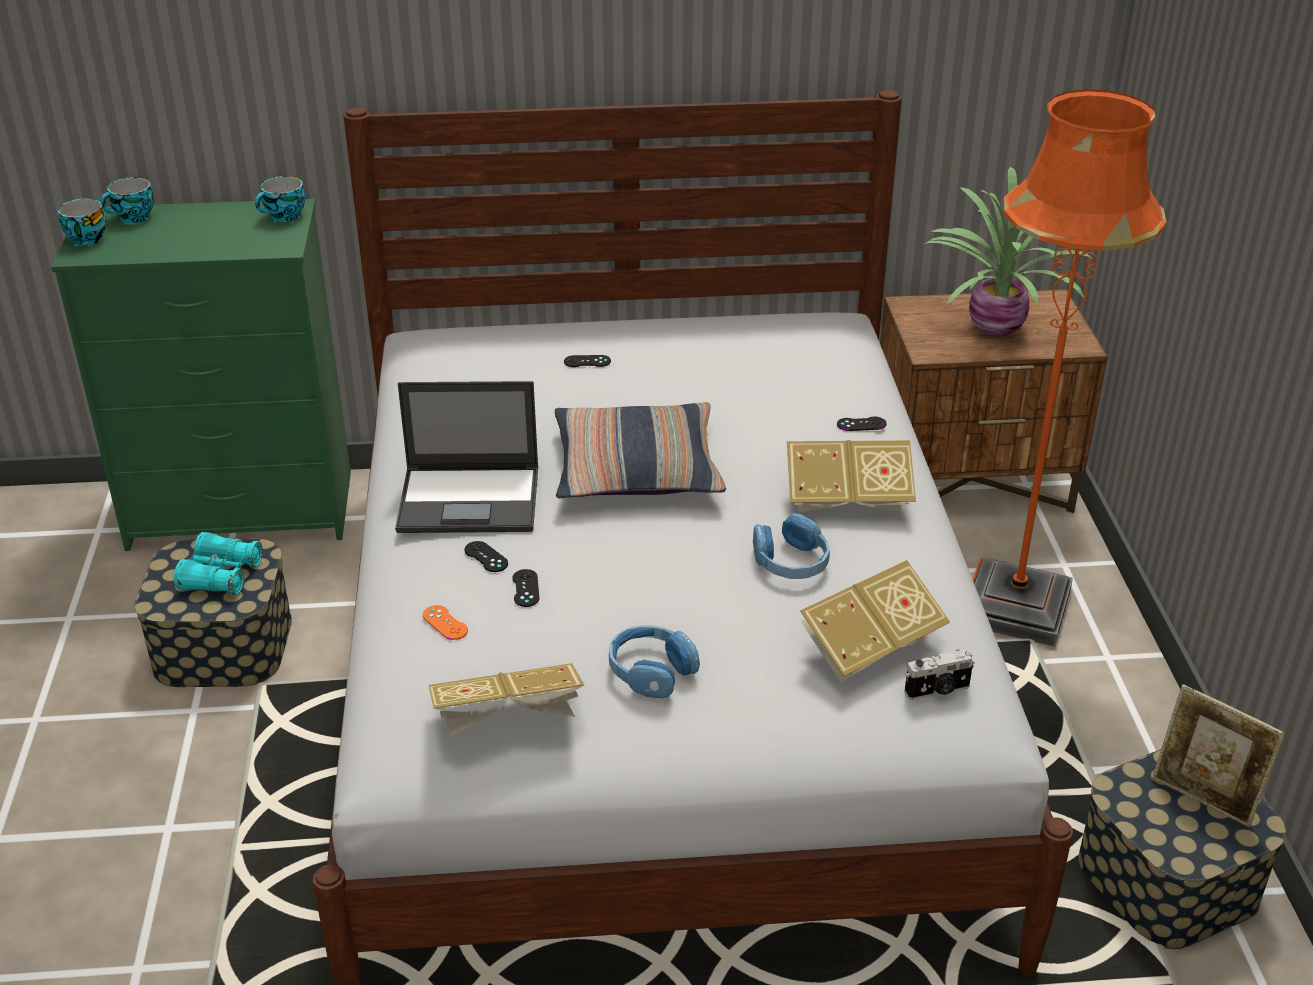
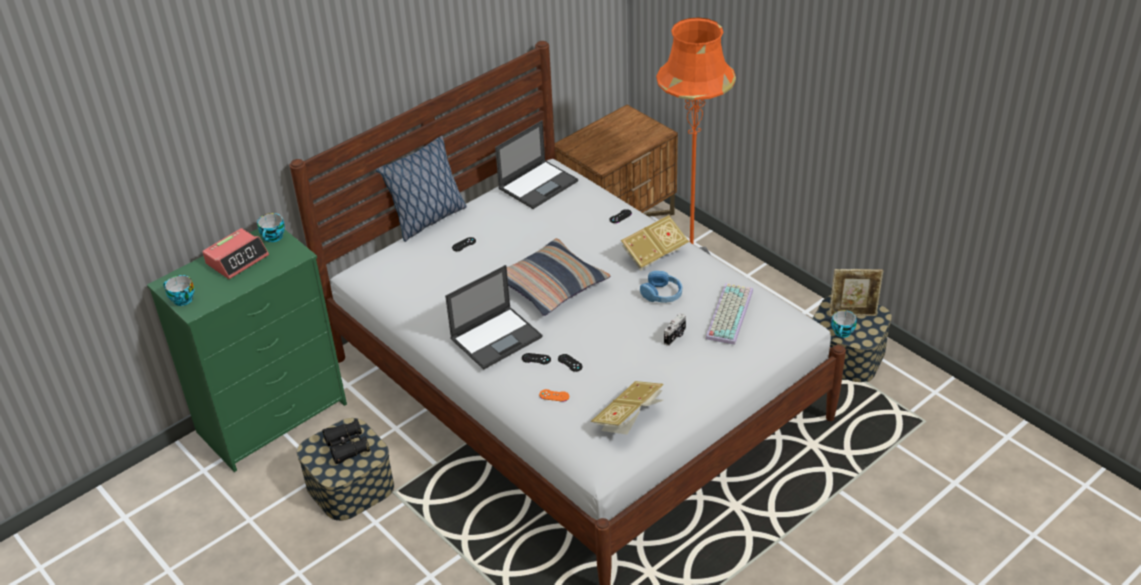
camera: 35 degrees left, 5 degrees up
cup [100,177,154,223] -> cup moved to [831,310,856,338]
turquoise binoculars [174,532,263,595] -> black binoculars [322,419,370,464]
blue headphones [609,625,700,698] -> none
book [800,560,950,682] -> keyboard [705,283,753,345]
camera [904,649,974,700] -> camera moved to [664,313,686,346]
potted plant [924,167,1094,336] -> none
none -> alarm clock [203,228,269,279]
none -> pillow [376,136,467,242]
none -> laptop [495,120,578,209]

